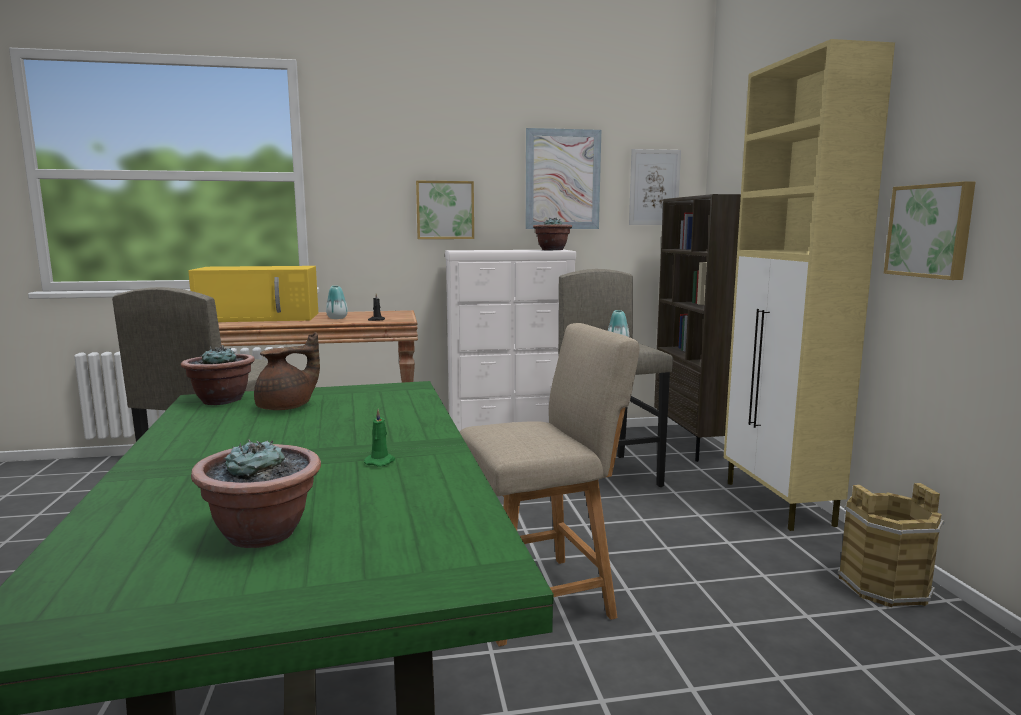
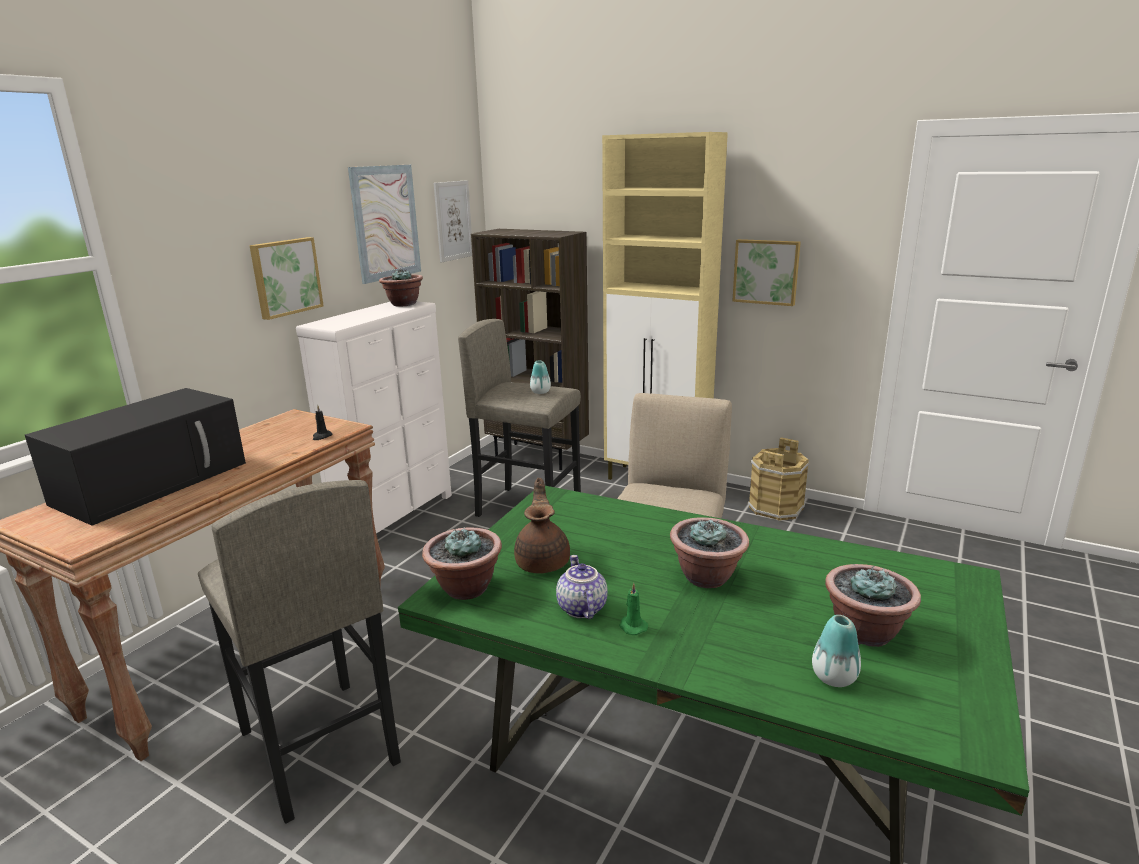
camera: 50 degrees left, 10 degrees up
yellow microwave [188,266,318,322] -> black microwave [25,388,246,526]
vase [326,286,348,319] -> vase moved to [812,615,861,687]
green candle [364,409,395,467] -> green candle moved to [619,583,648,635]
none -> teapot [556,555,608,619]
none -> potted plant [670,517,749,588]

